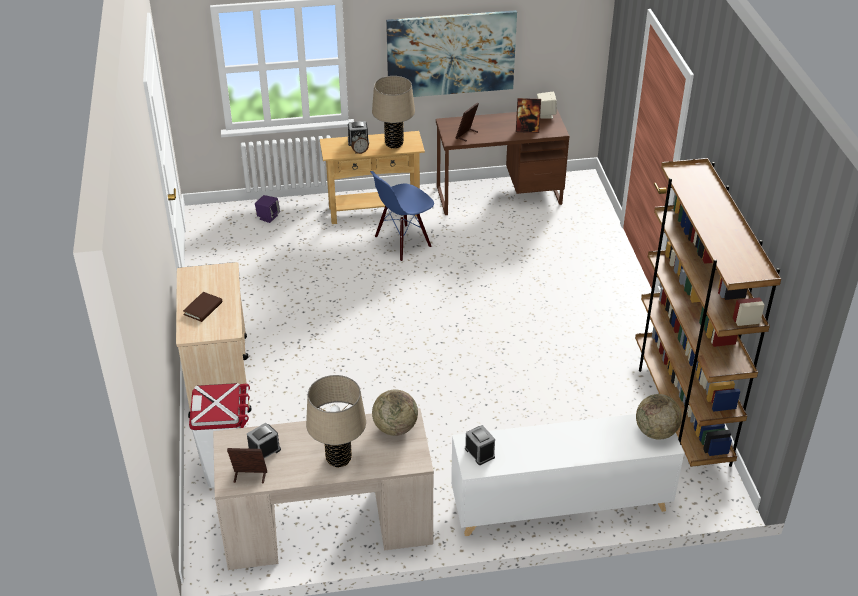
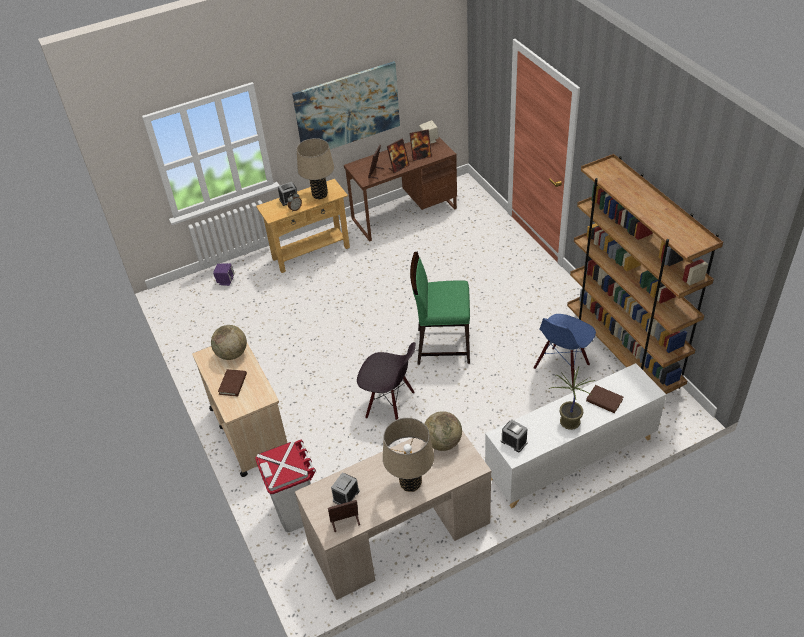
camera: 15 degrees left, 5 degrees up
blue chair [370,171,434,262] -> blue chair moved to [534,314,596,387]
globe [636,394,682,440] -> globe moved to [211,325,247,360]
none -> black chair [357,342,416,420]
none -> picture frame [387,139,409,173]
none -> green chair [410,252,470,365]
none -> potted plant [549,367,595,430]
none -> brown book [586,385,623,413]

